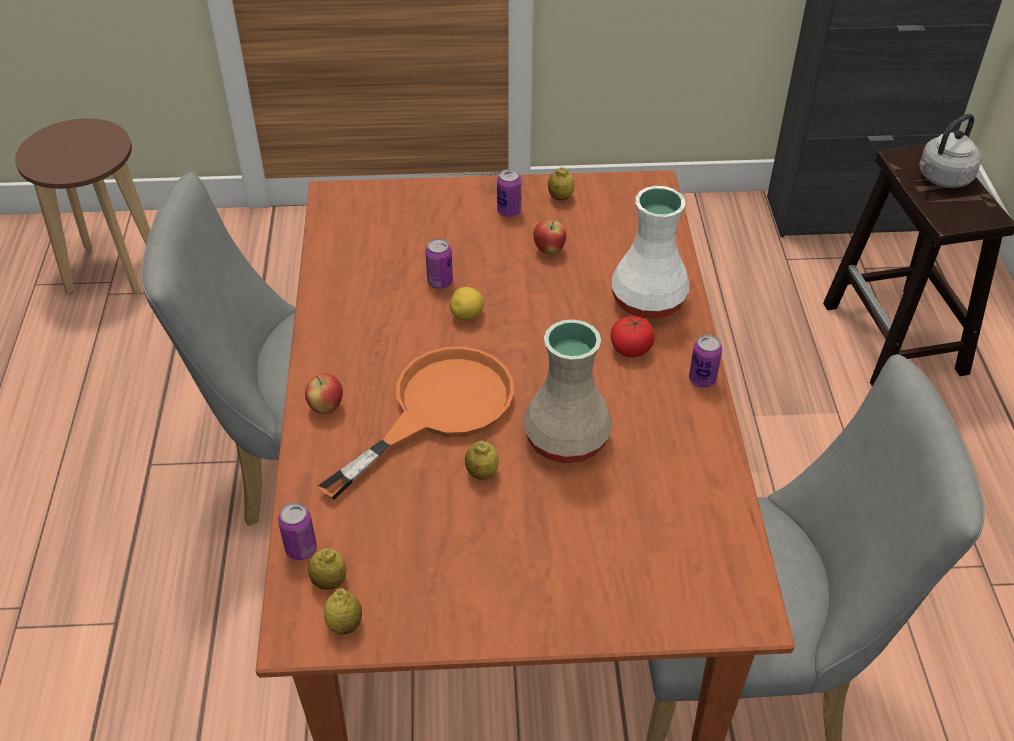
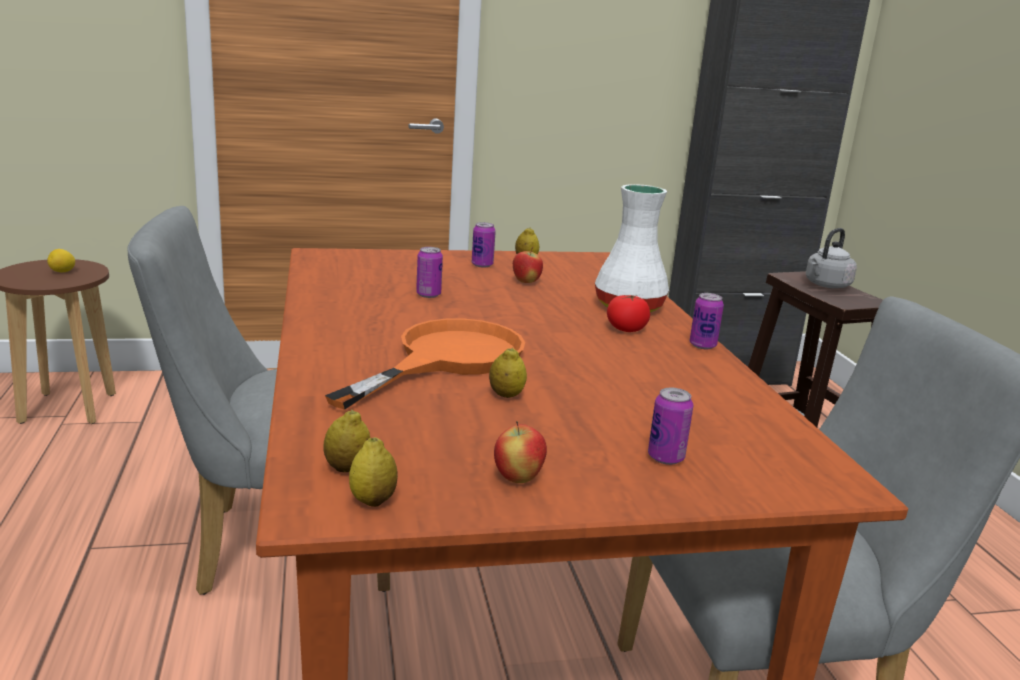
camera: 10 degrees left, 25 degrees down
can [278,502,317,560] -> can moved to [648,388,693,465]
apple [305,373,343,414] -> apple moved to [494,421,547,483]
lemon [450,287,484,320] -> lemon moved to [47,249,75,272]
beige vase [523,320,612,464] -> none

